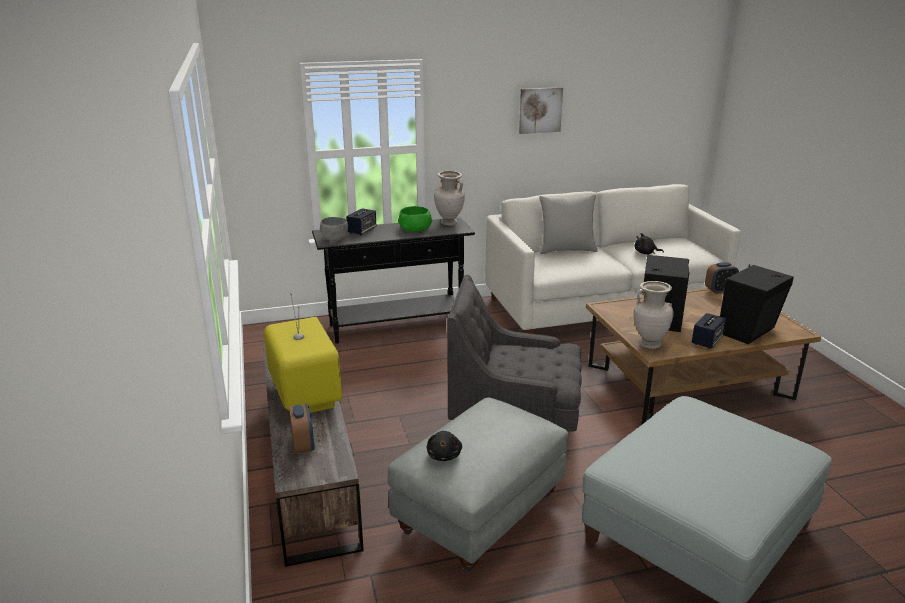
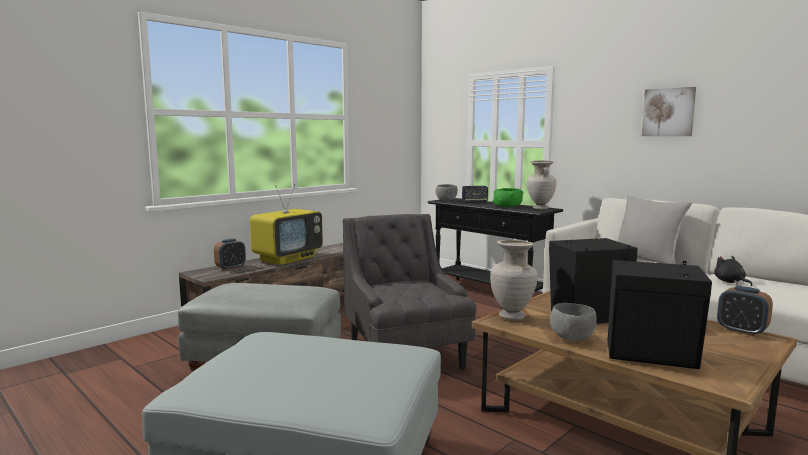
camera: 60 degrees right, 15 degrees down
black plush toy [427,431,462,461] -> none
speaker [692,313,726,349] -> grey bowl [550,303,597,341]

